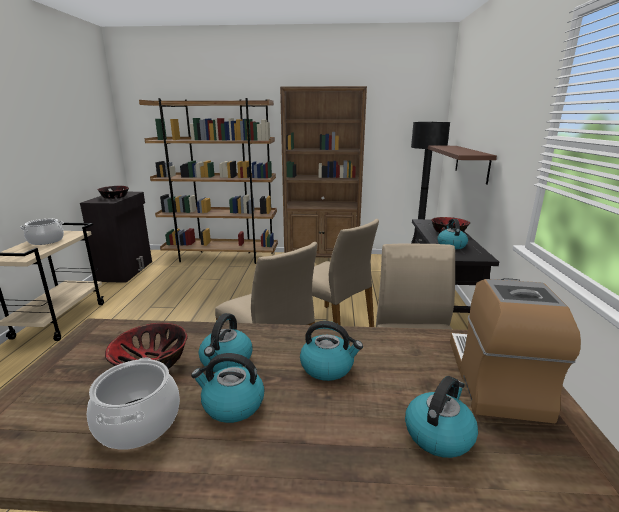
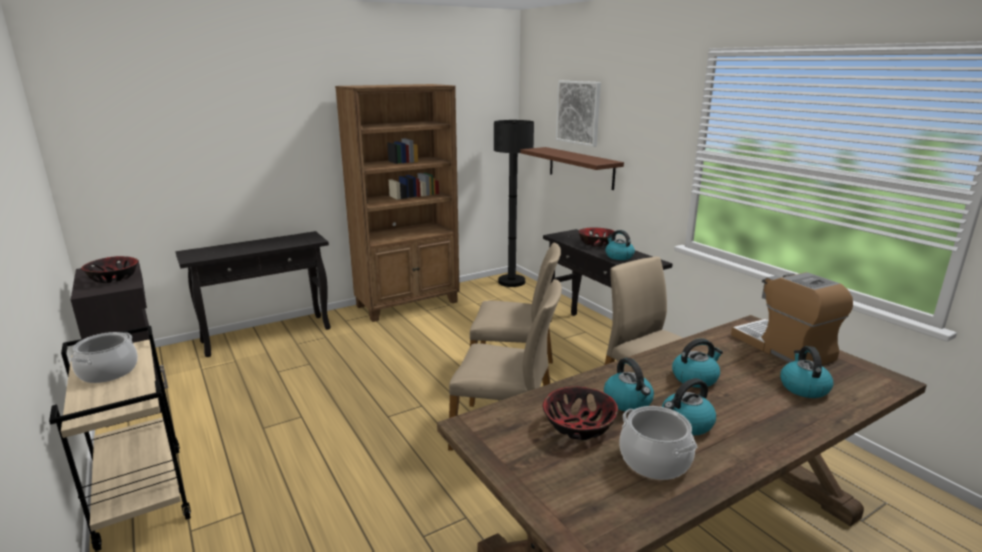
camera: 35 degrees left, 0 degrees up
brown bookcase [139,98,278,264] -> black console table [175,231,331,357]
none -> picture [556,81,601,147]

